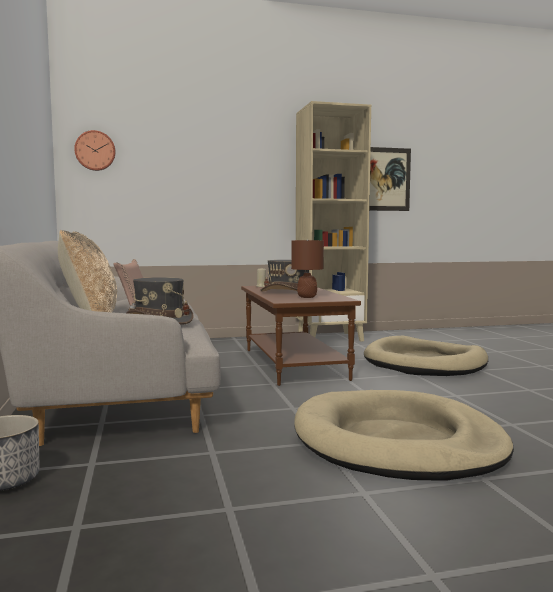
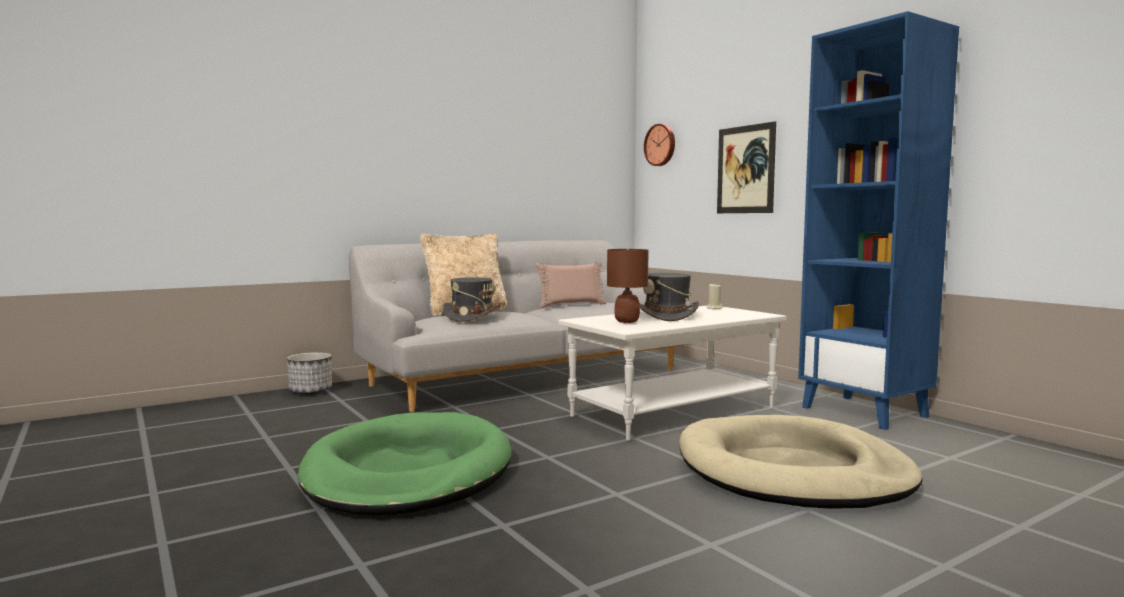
camera: 70 degrees right, 0 degrees up
brown coffee table [241,286,361,386] -> white coffee table [558,306,787,441]
beige dog bed [294,390,514,481] -> green dog bed [298,412,512,515]
beige bookcase [295,101,371,341] -> blue bookcase [798,11,959,430]
picture [369,147,411,211] -> picture moved to [717,121,776,213]

